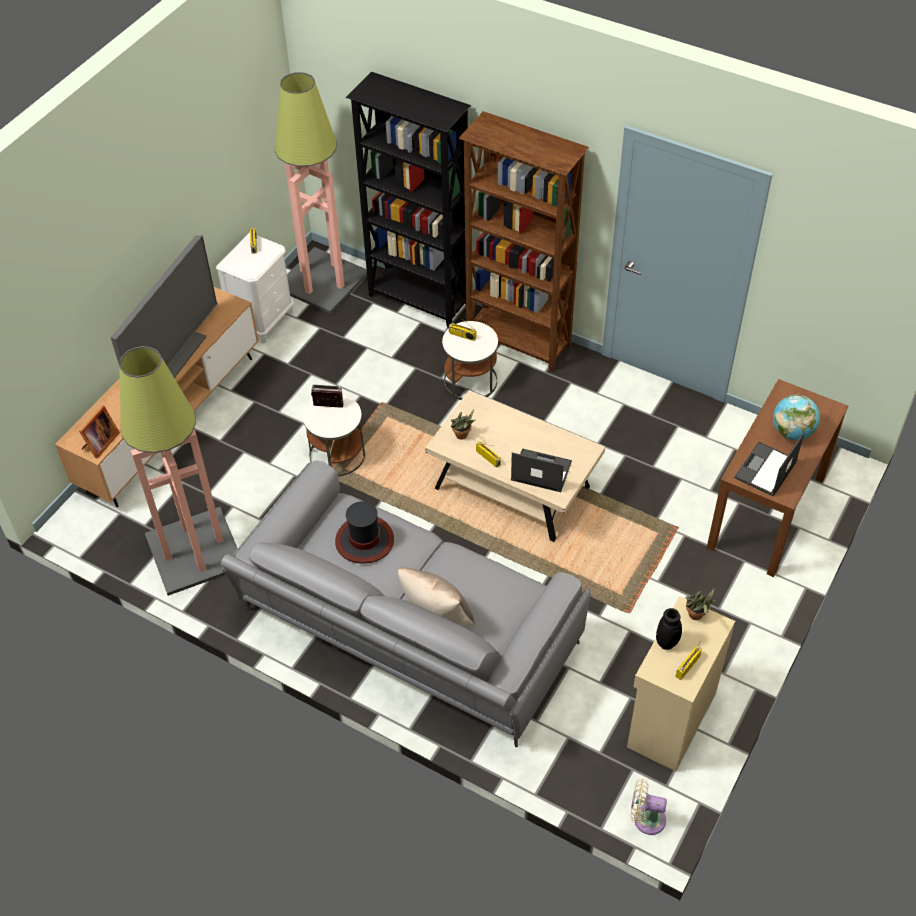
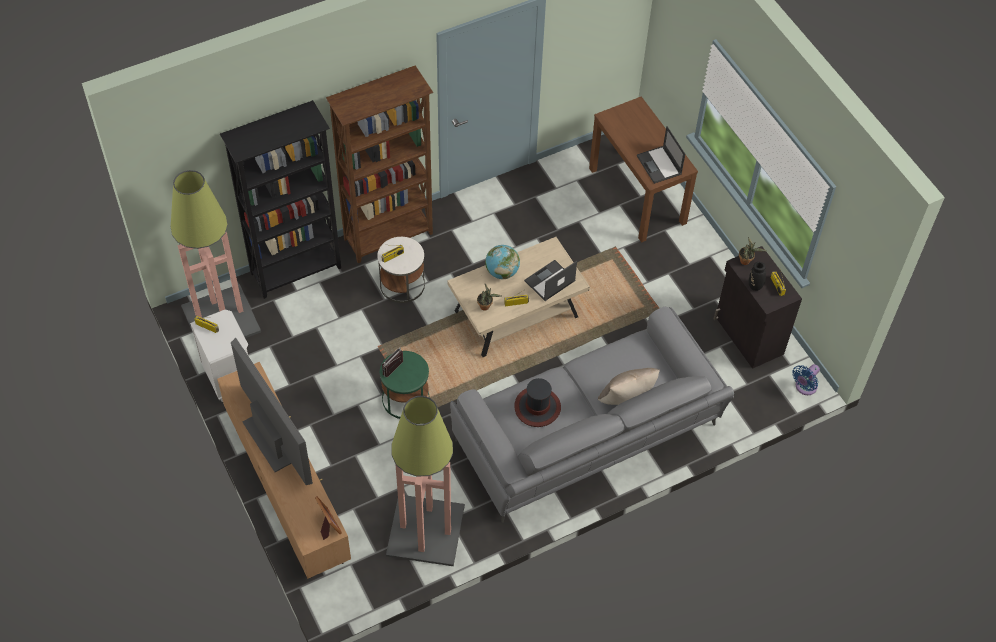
camera: 60 degrees left, 5 degrees up
white side table [303,394,365,476] -> green side table [380,351,429,419]
beige cabinet [627,596,735,771] -> black cabinet [714,246,802,369]
beige fan [630,779,667,835] -> blue fan [792,364,820,395]
globe [773,394,820,440] -> globe moved to [485,245,520,279]

